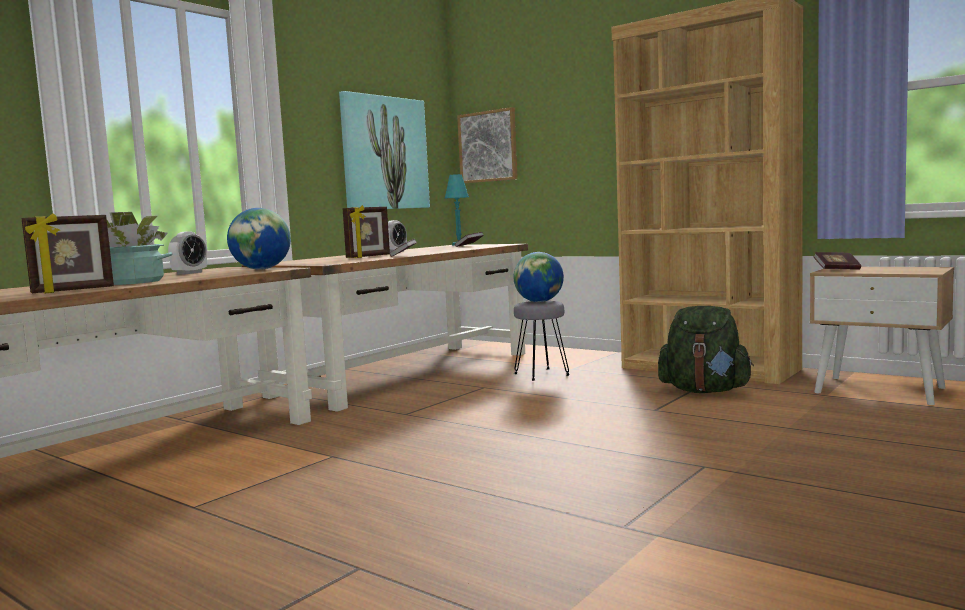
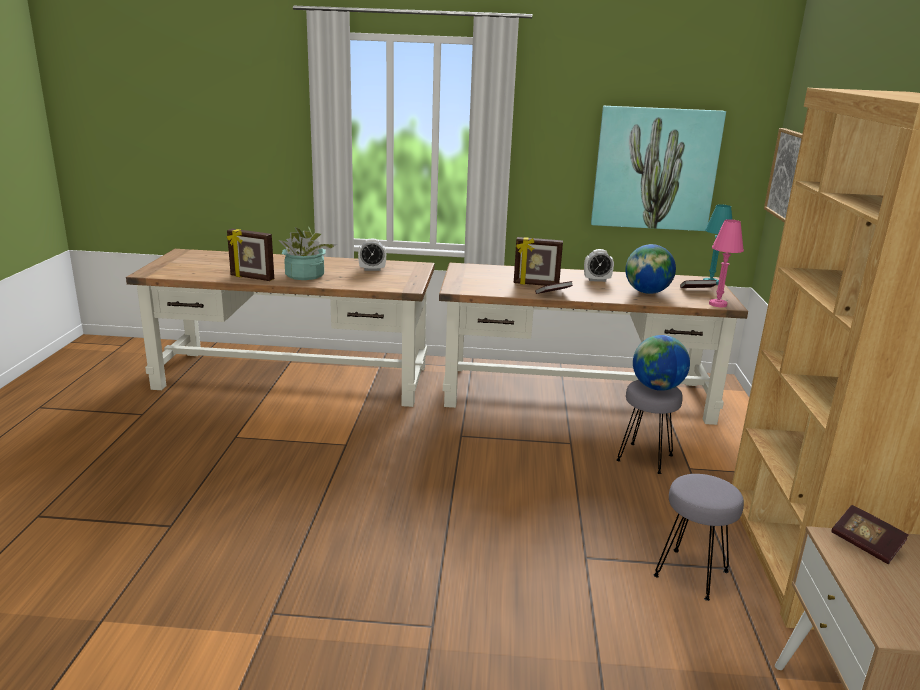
camera: 55 degrees right, 15 degrees up
globe [227,208,291,270] -> globe moved to [625,244,676,294]
green backpack [658,306,754,393] -> grey stool [653,474,744,601]
none -> pink table lamp [709,219,744,307]

